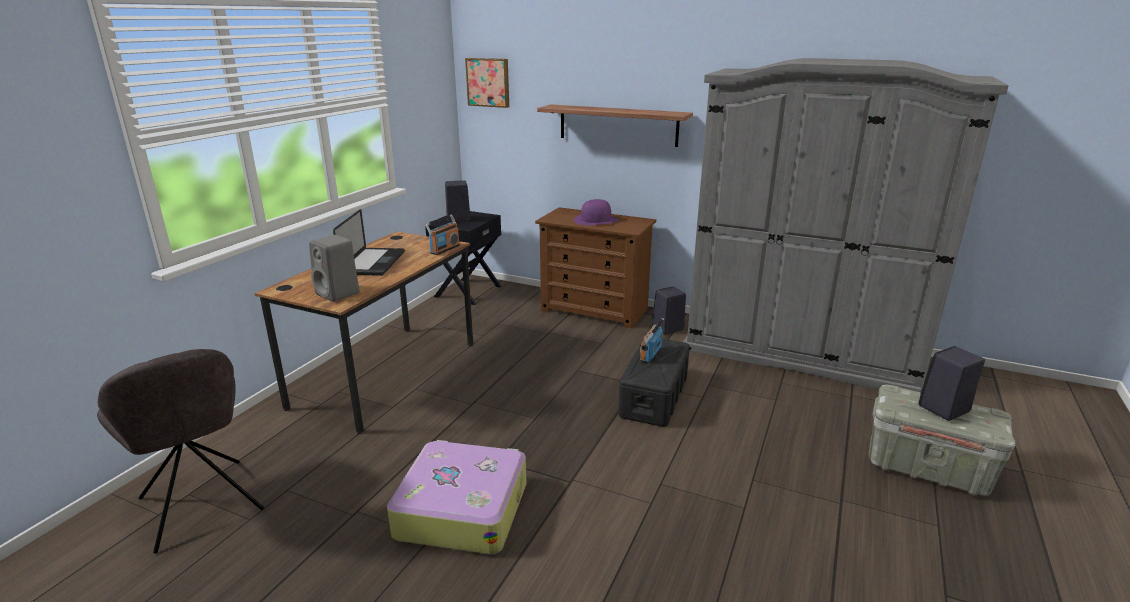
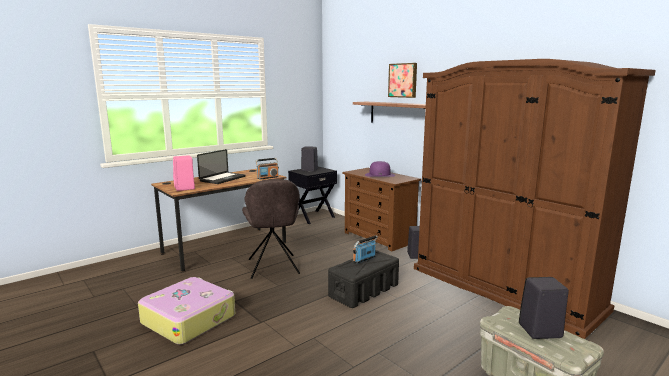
camera: 25 degrees right, 10 degrees down
grey chair [97,349,264,554] -> grey chair moved to [242,179,300,279]
grey speaker [309,235,360,302] -> pink speaker [173,155,195,191]
picture [465,58,509,108] -> picture moved to [388,63,417,98]
grey wardrobe [683,58,1009,392] -> brown wardrobe [414,59,656,339]

